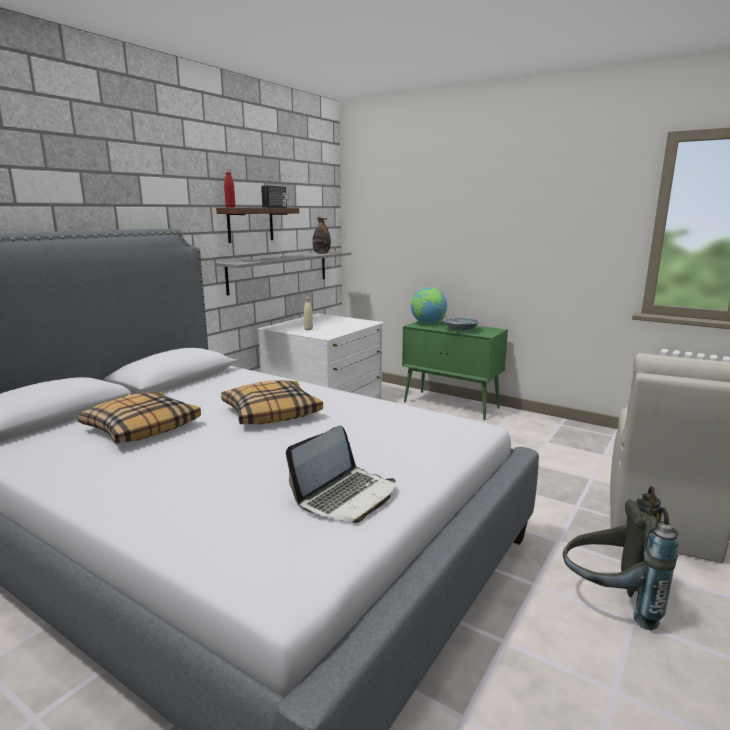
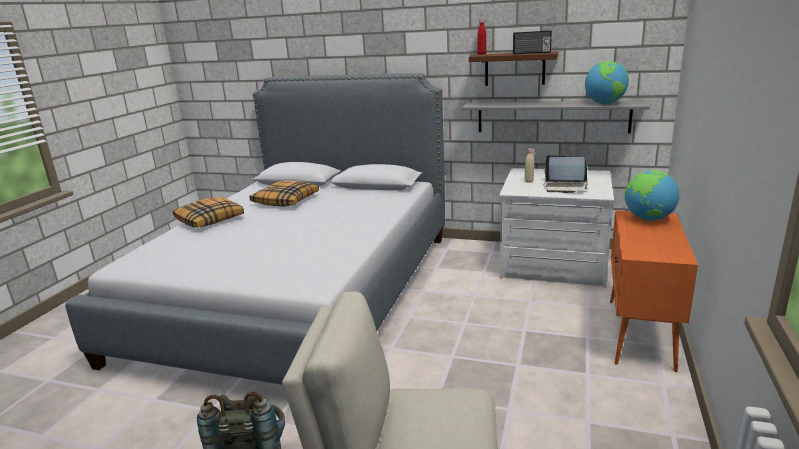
camera: 75 degrees right, 5 degrees up
pillow [221,380,323,424] -> pillow moved to [173,197,244,228]
laptop [286,425,396,523] -> laptop moved to [543,155,588,193]
bottle [312,217,331,254] -> globe [585,61,629,104]
green cabinet [402,321,508,420] -> orange cabinet [610,211,698,372]
bowl [443,316,481,331] -> none

